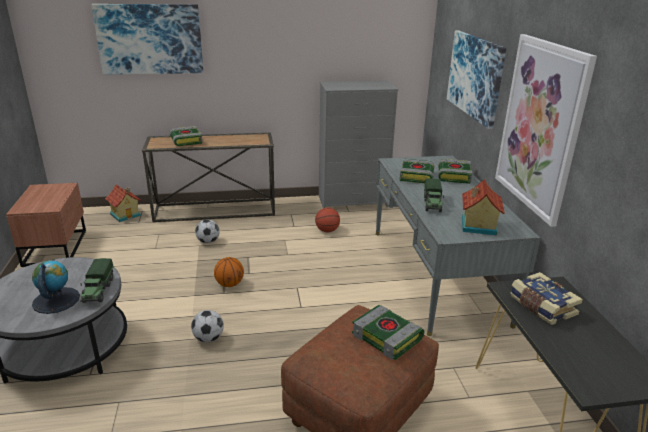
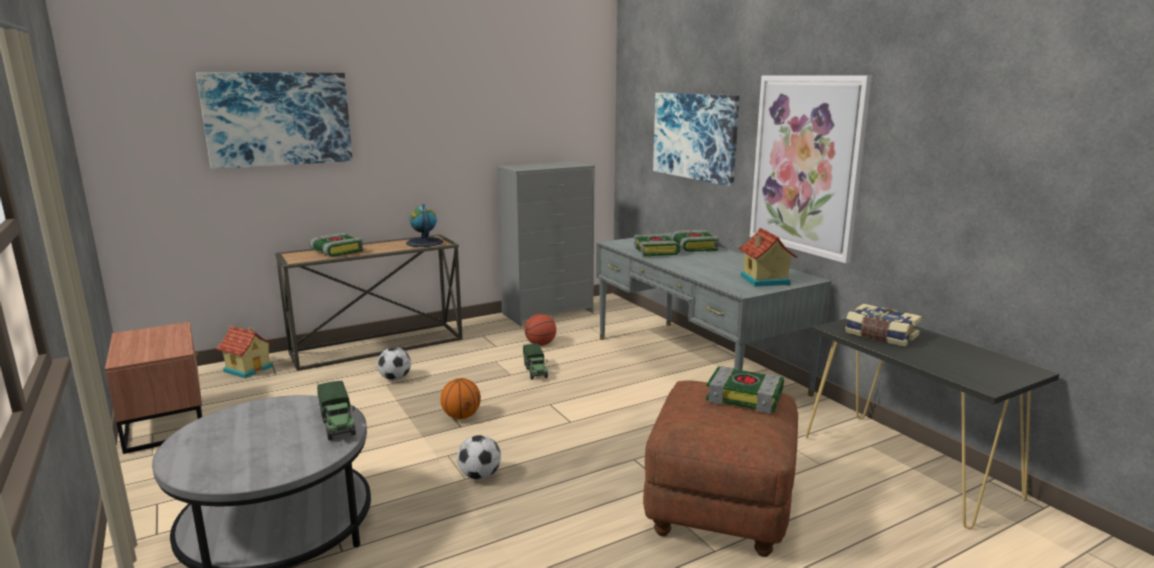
camera: 20 degrees left, 10 degrees down
globe [32,260,80,314] -> globe moved to [406,204,443,247]
toy truck [424,178,444,212] -> toy truck moved to [523,344,548,380]

